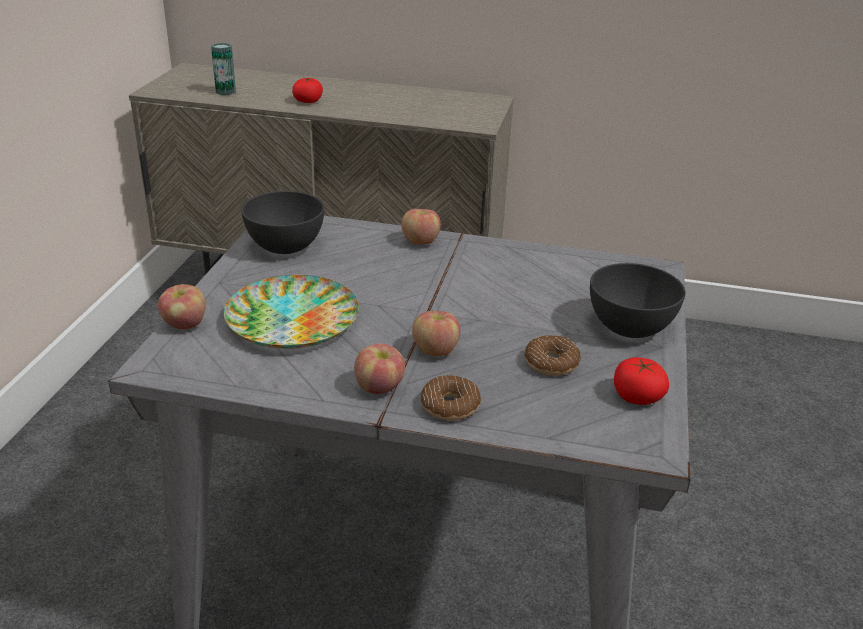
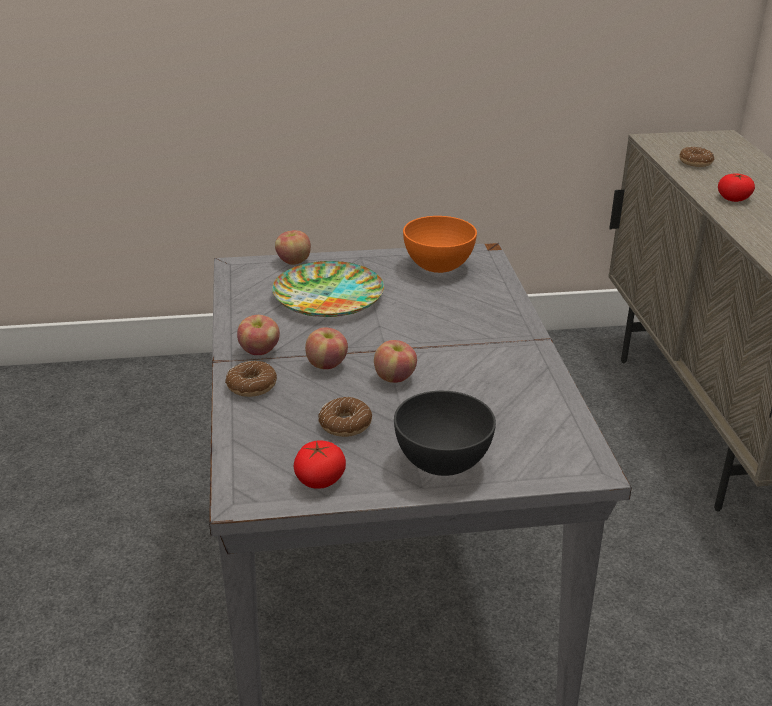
camera: 70 degrees right, 0 degrees up
can [211,43,236,95] -> donut [679,147,714,167]
grey bowl [241,191,324,254] -> orange bowl [403,216,477,273]
apple [401,209,441,245] -> apple moved to [374,340,417,383]

